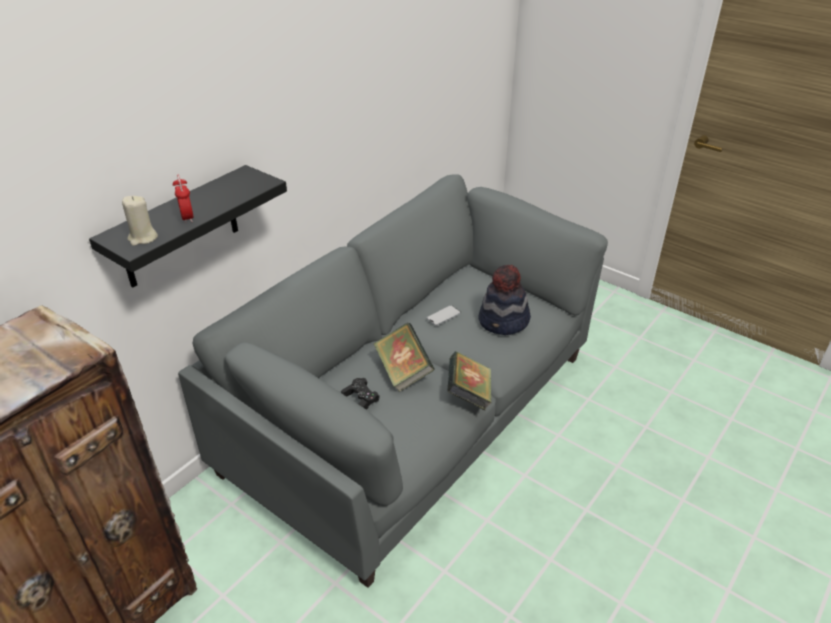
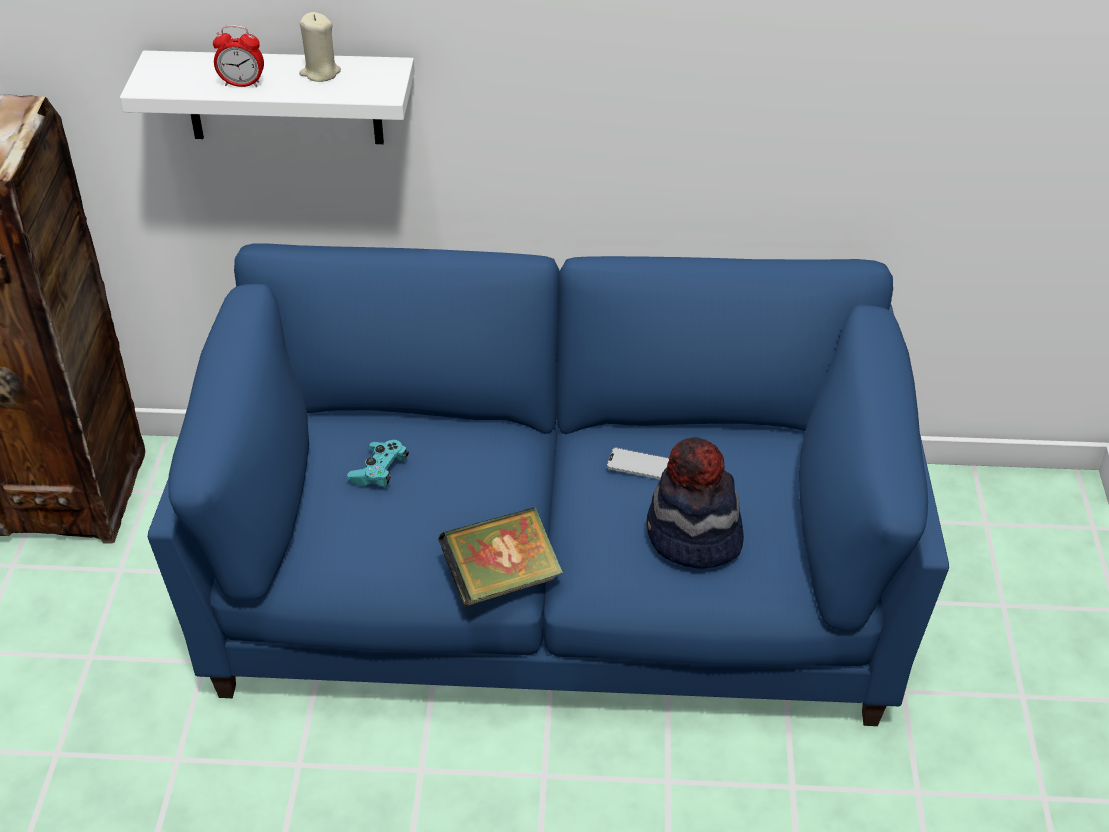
camera: 55 degrees right, 5 degrees up
black shelf [89,165,287,288] -> white shelf [120,51,415,144]
beige candle [122,196,158,246] -> beige candle moved to [299,12,341,82]
alarm clock [173,175,193,224] -> alarm clock turned 120 degrees counterclockwise [213,25,264,87]
grey sofa [178,174,608,588] -> blue sofa [148,244,949,726]
black game controller [341,378,380,410] -> turquoise game controller [347,440,409,488]
book [374,323,435,392] -> none

